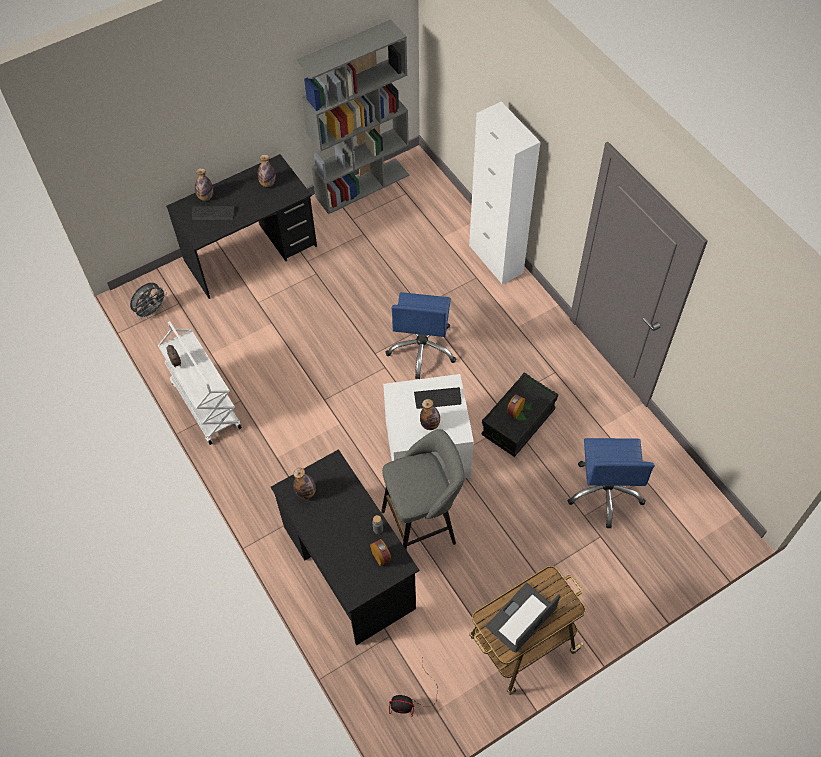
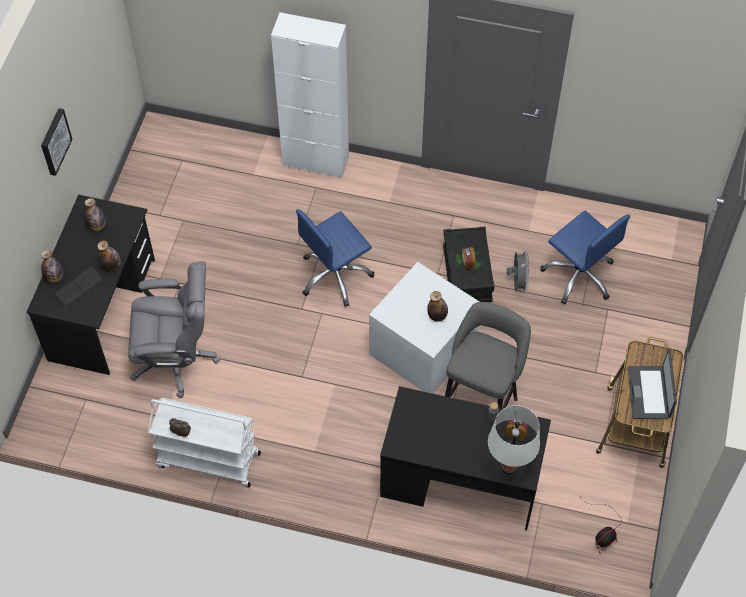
camera: 45 degrees left, 0 degrees up
grey fan [130,283,167,319] -> grey fan moved to [507,249,529,292]
bottle [293,468,316,499] -> bottle moved to [97,240,121,272]
grey bookcase [297,19,409,214] -> none
blue office chair [386,292,456,379] -> blue office chair turned 90 degrees clockwise [296,209,374,307]
keyboard [414,387,461,409] -> none
none -> picture [41,108,72,176]
none -> grey office chair [128,261,220,398]
none -> white table lamp [488,405,540,475]

